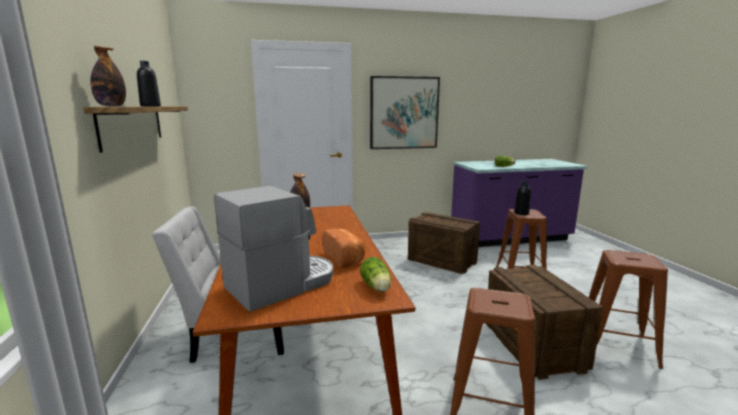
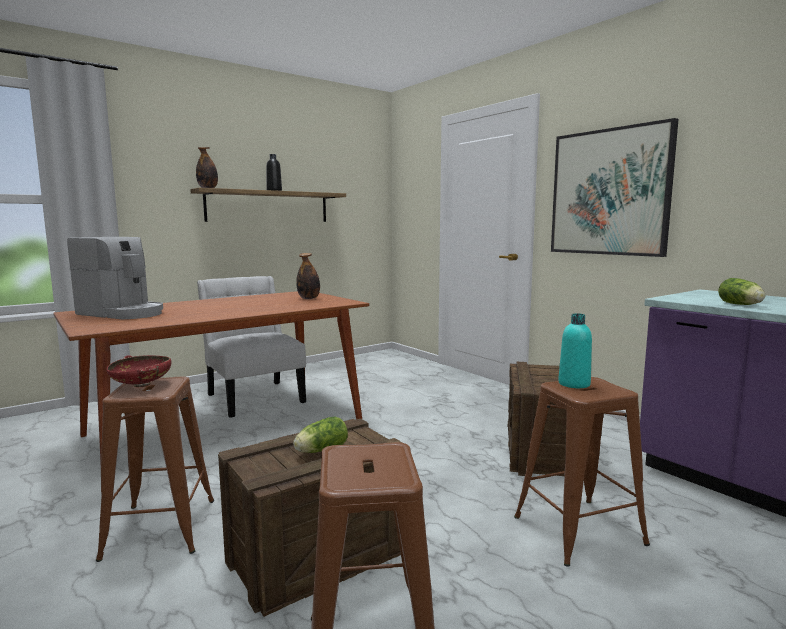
camera: 65 degrees right, 5 degrees down
bread [323,229,365,268] -> none
lettuce [360,257,391,292] -> lettuce moved to [293,417,348,453]
black bottle [514,181,531,215] -> turquoise bottle [558,313,592,388]
none -> red bowl [106,355,171,387]

